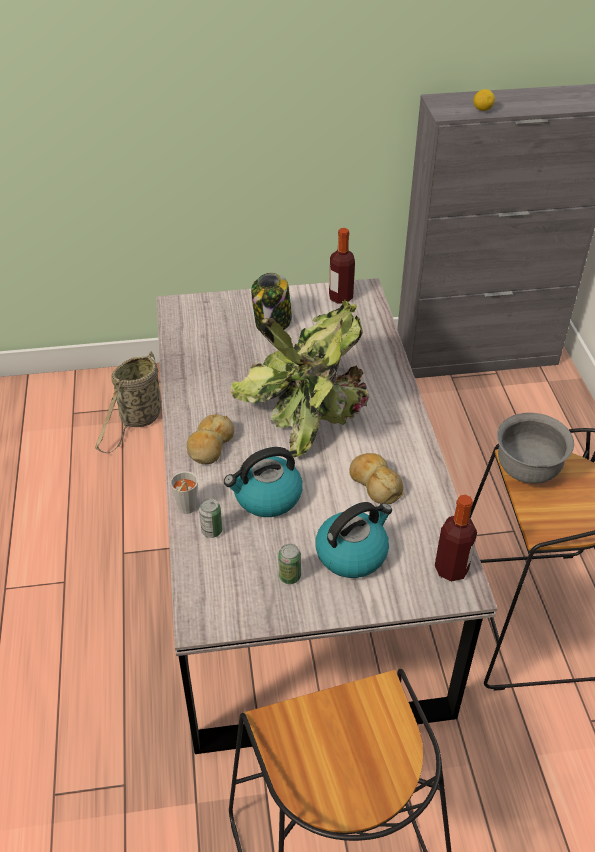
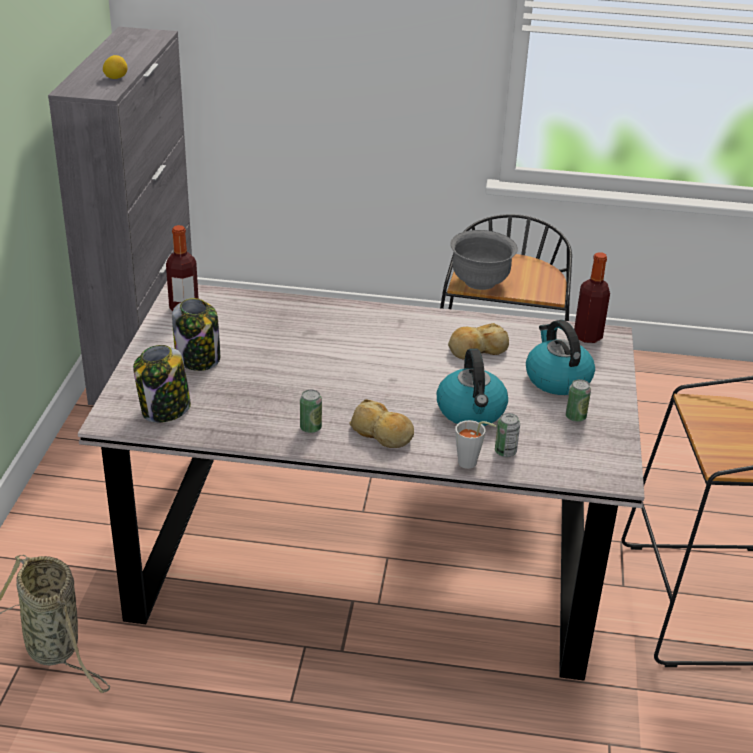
camera: 75 degrees left, 10 degrees down
potted plant [230,300,369,458] -> none
none -> jar [133,345,191,423]
none -> can [300,390,322,433]

